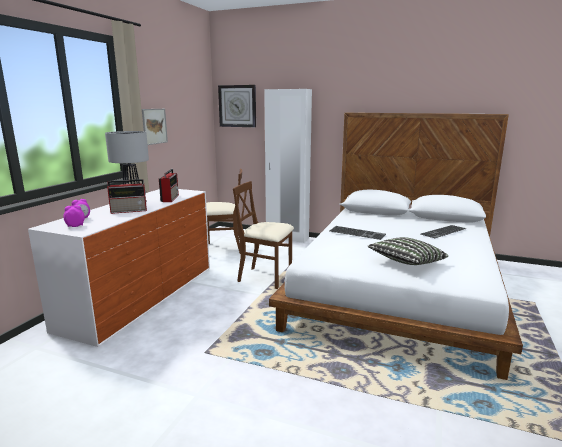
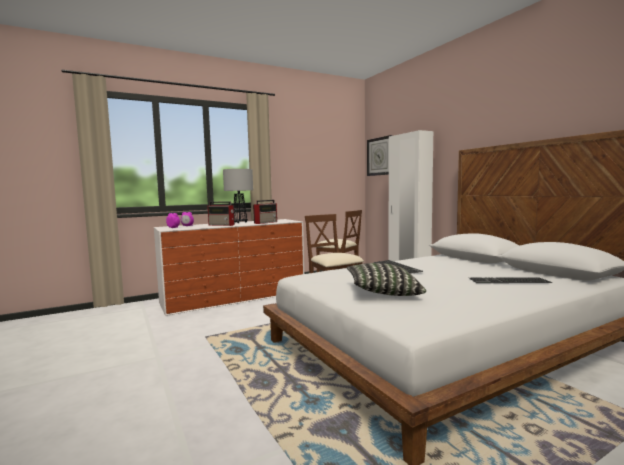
camera: 40 degrees right, 10 degrees down
picture [142,109,168,145] -> none

